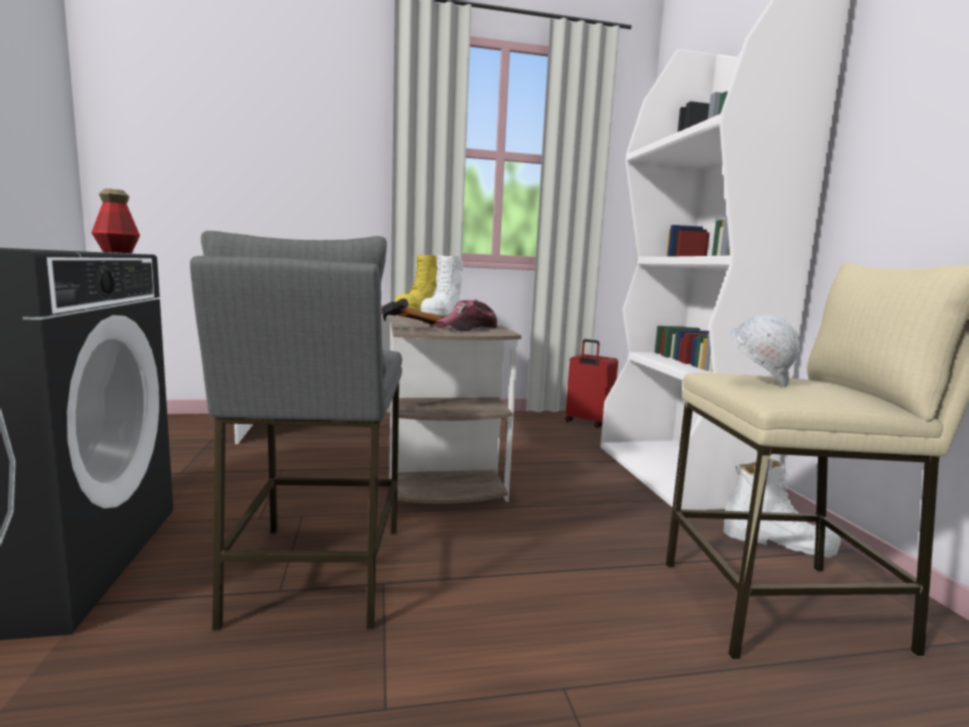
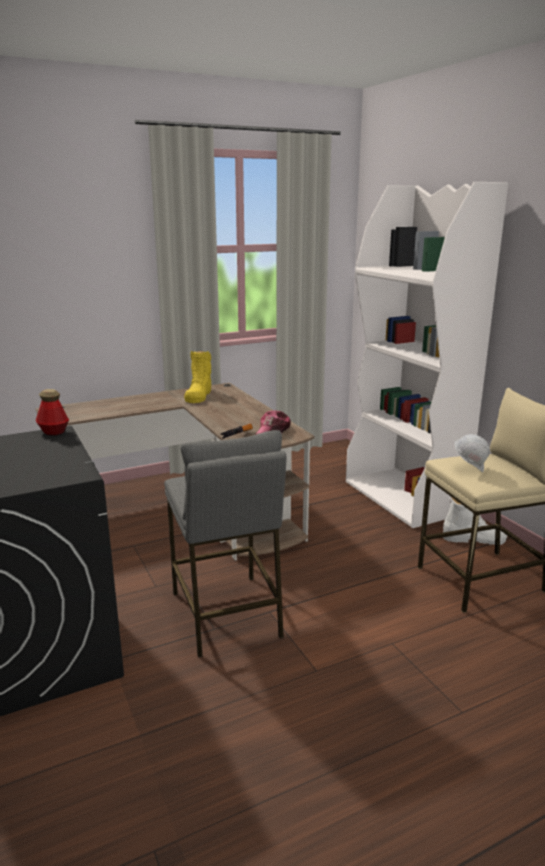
camera: 15 degrees left, 10 degrees up
white boot [421,255,463,316] -> none
red suitcase [565,339,618,428] -> none

